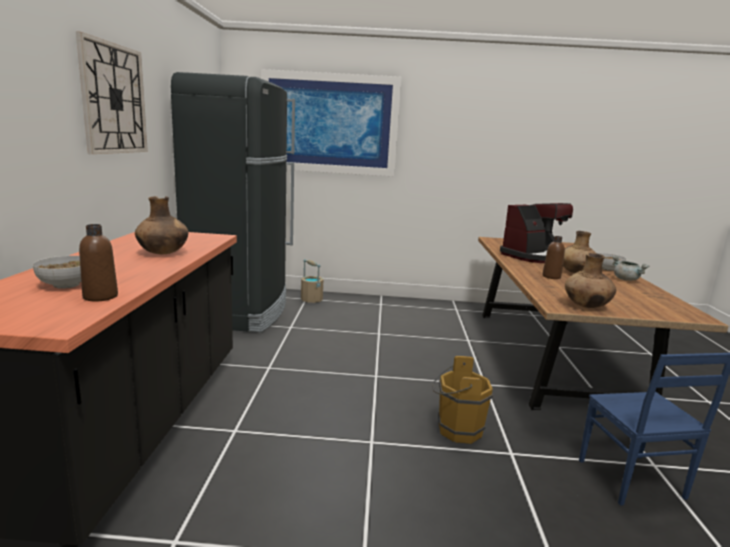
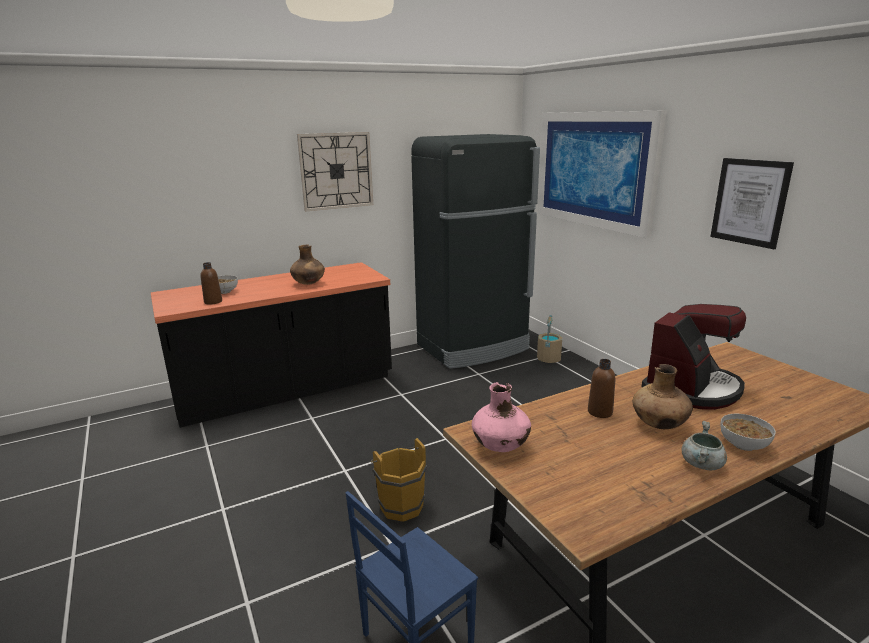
camera: 60 degrees right, 5 degrees up
coffee machine [500,203,573,263] -> coffee machine turned 75 degrees counterclockwise [642,304,746,410]
brown vase [565,253,616,308] -> pink vase [472,382,531,452]
none -> picture [710,158,794,249]

